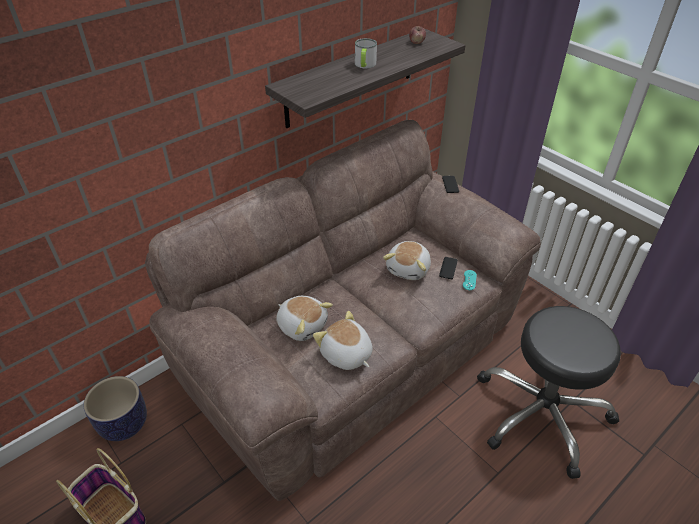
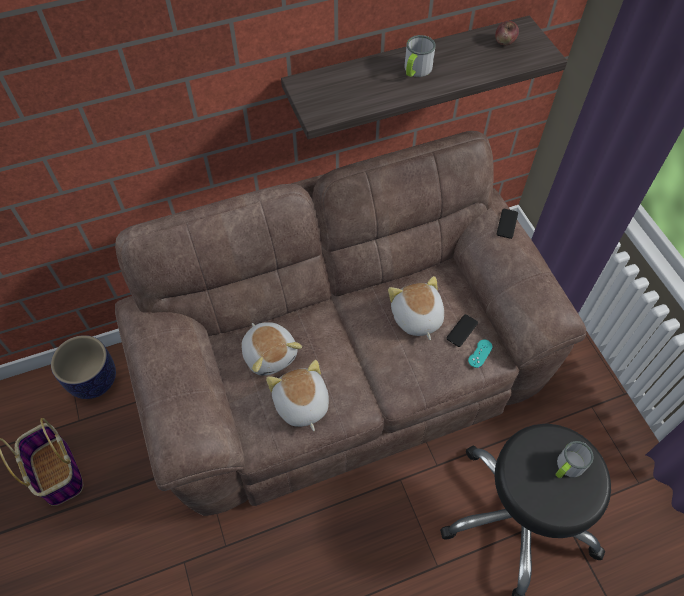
camera: 20 degrees right, 15 degrees up
plush toy [383,241,431,280] -> plush toy turned 120 degrees clockwise [388,276,444,340]
none -> mug [556,441,594,478]

